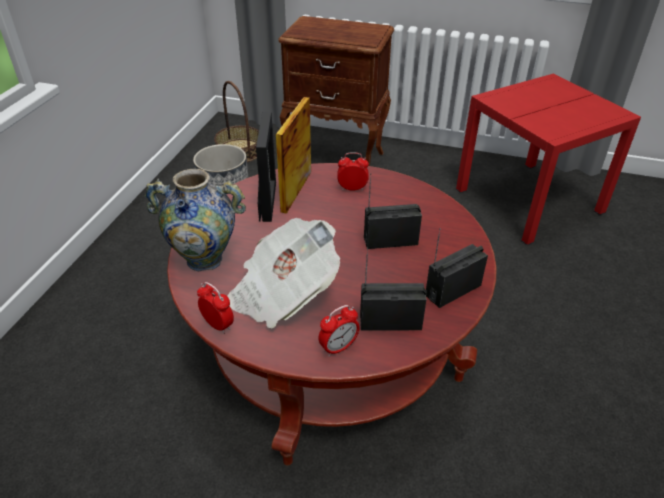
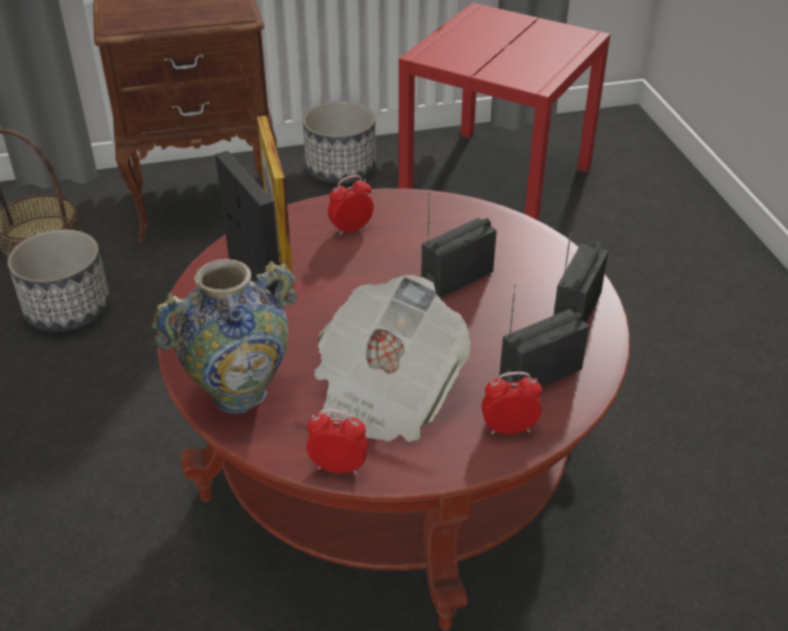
camera: 30 degrees left, 0 degrees up
alarm clock [319,305,359,357] -> alarm clock turned 120 degrees counterclockwise [482,372,542,435]
none -> planter [303,101,376,184]

